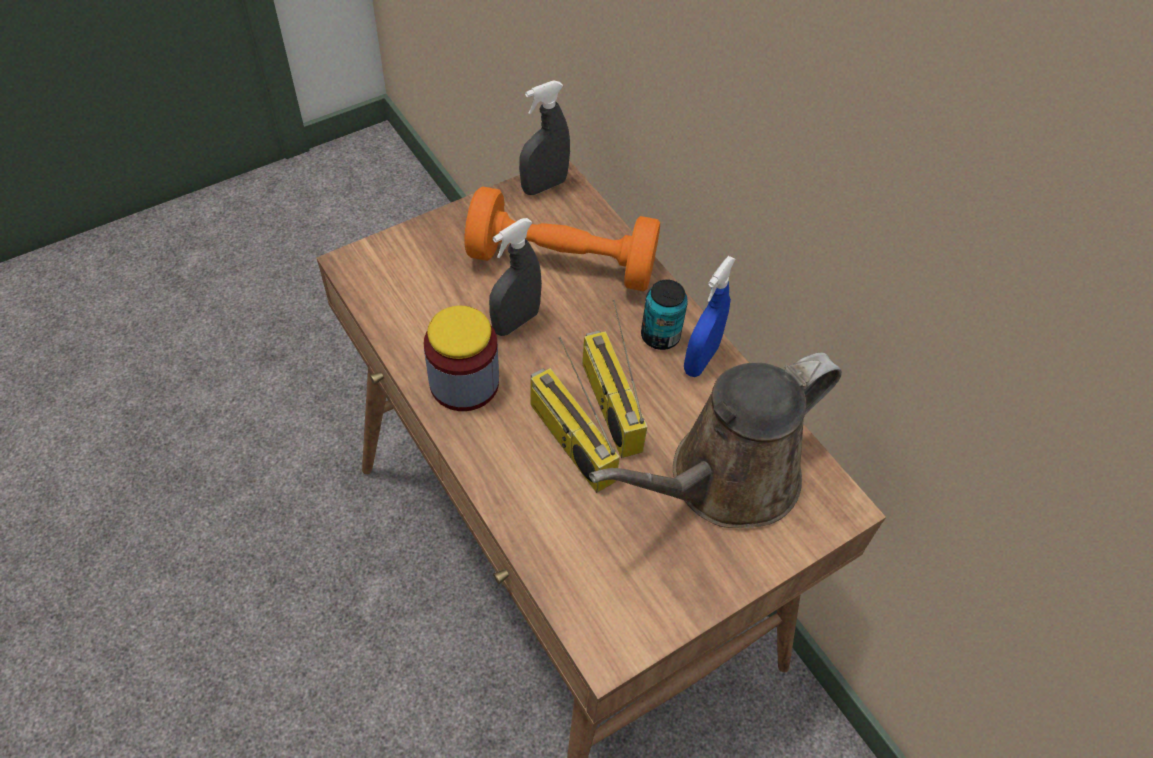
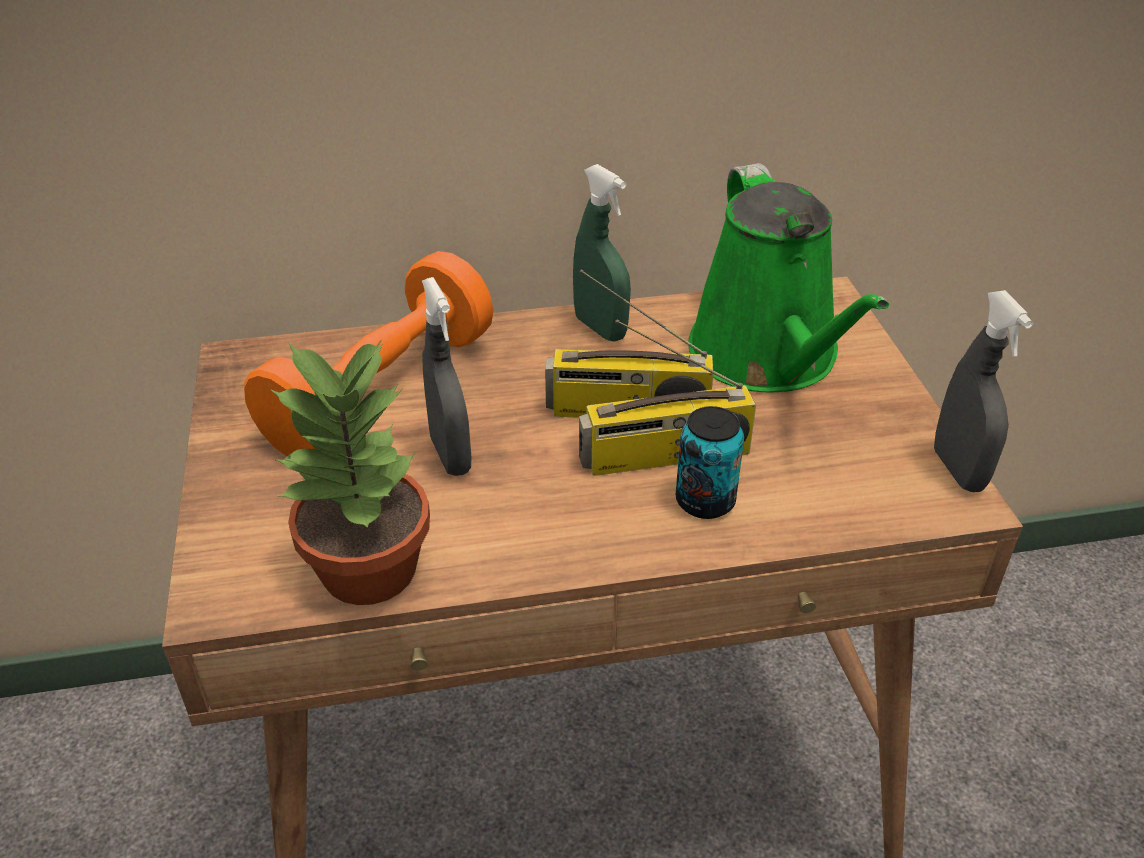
camera: 65 degrees left, 15 degrees down
jar [424,306,499,411] -> none
grey spray bottle [519,80,570,195] -> grey spray bottle moved to [934,290,1033,492]
brown watering can [589,353,842,528] -> green watering can [688,163,889,392]
can [641,280,688,350] -> can moved to [676,406,744,519]
blue spray bottle [684,256,736,377] -> green spray bottle [573,164,631,341]
none -> potted plant [270,341,430,605]

